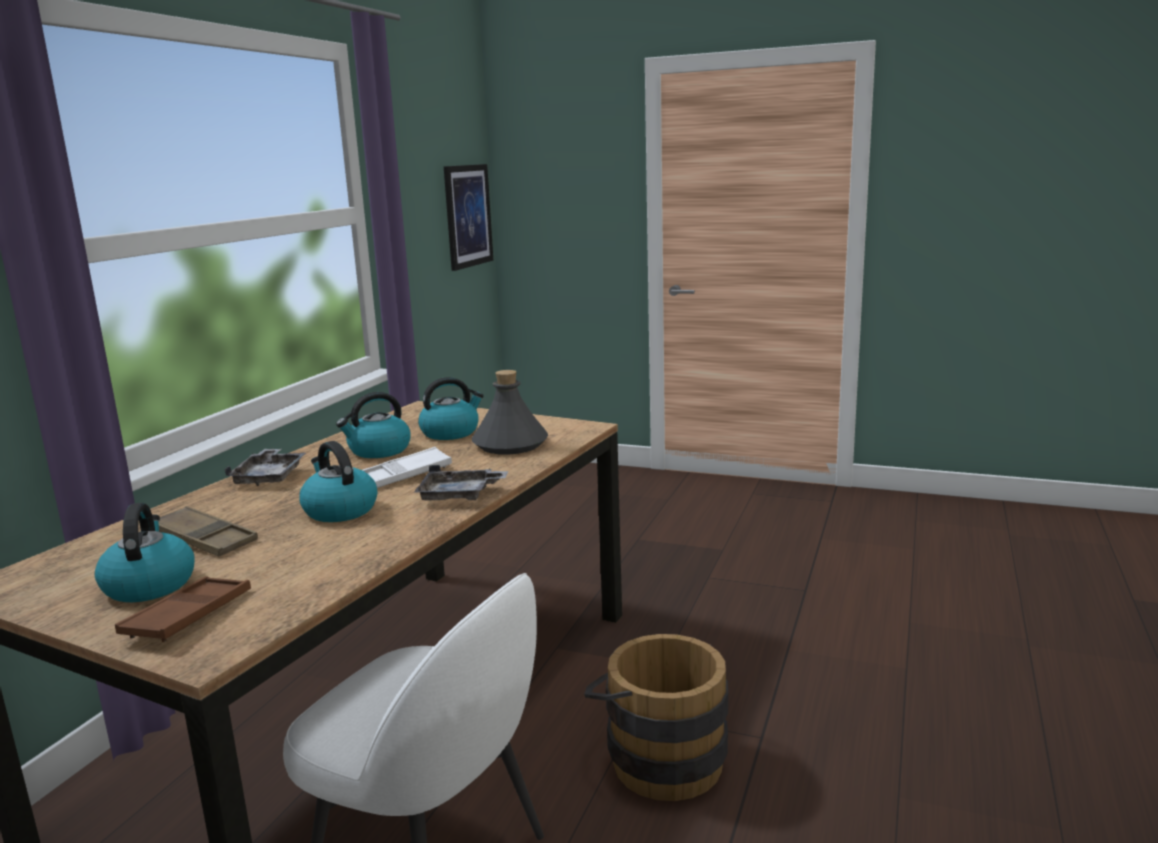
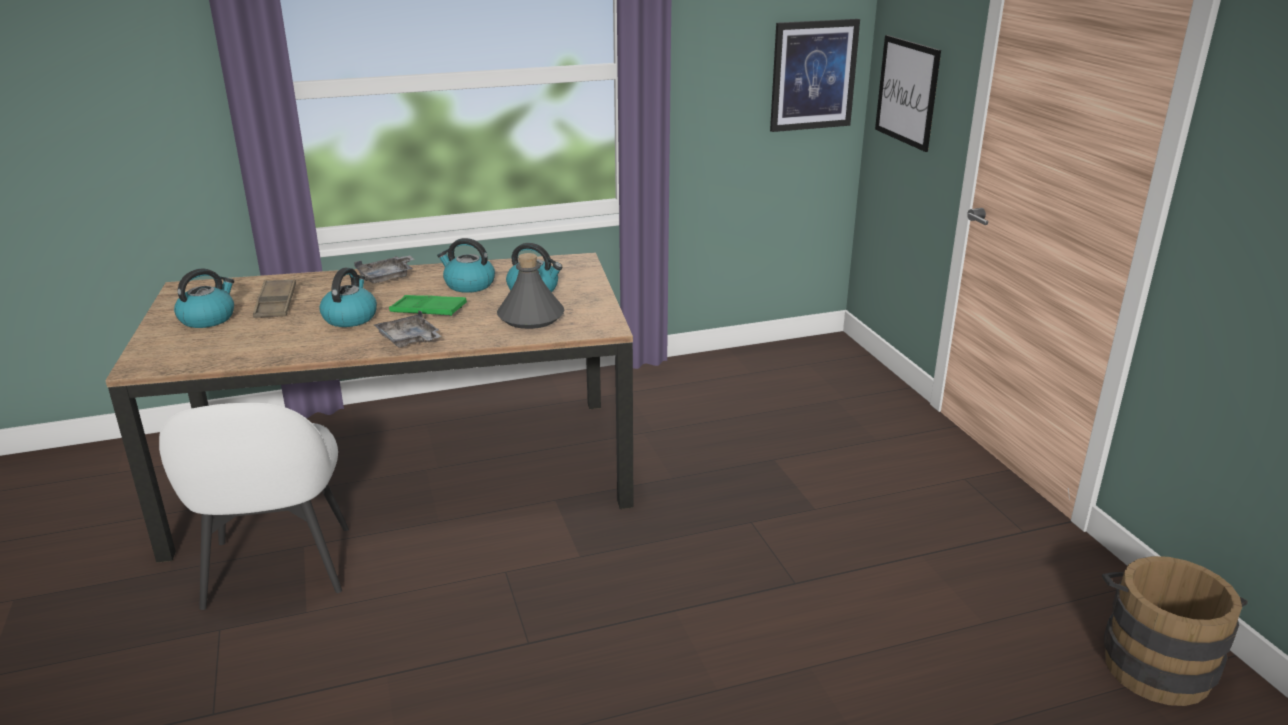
camera: 50 degrees right, 10 degrees up
brown tray [115,576,251,642] -> none
white tray [362,447,452,488] -> green tray [389,295,467,316]
brown bucket [584,634,728,801] -> brown bucket moved to [1102,556,1248,706]
none -> picture [875,35,941,152]

